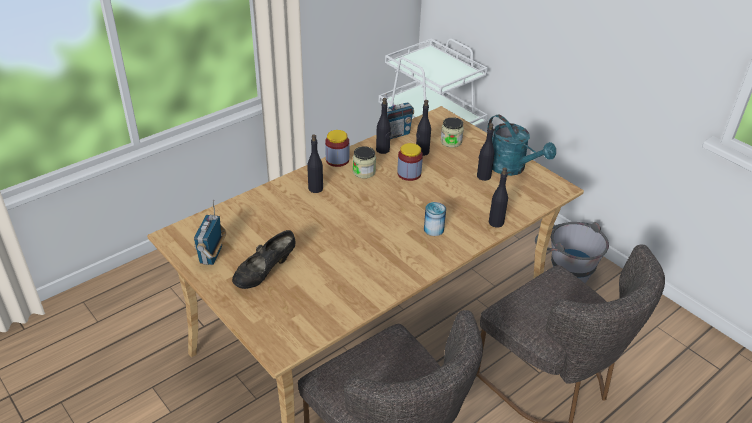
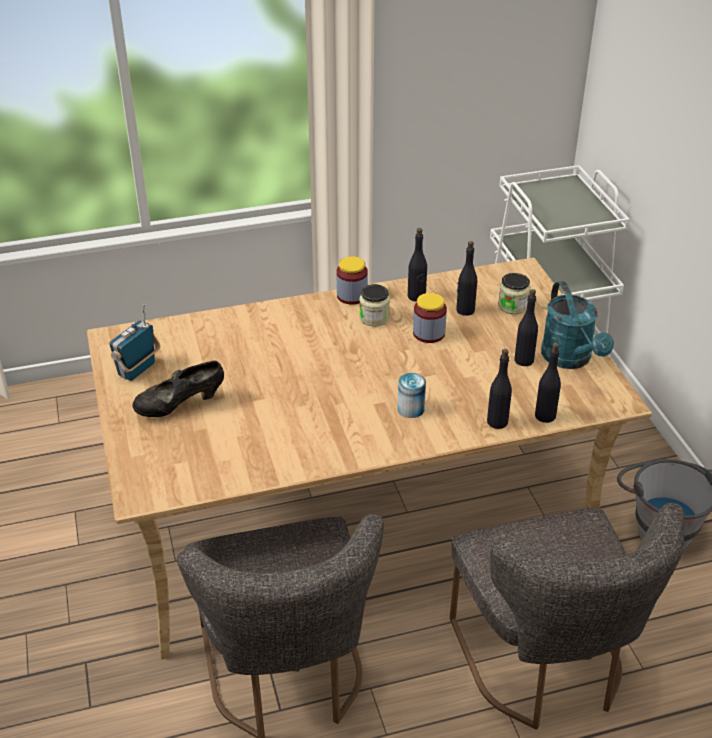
camera: 25 degrees right, 0 degrees up
black bottle [307,135,323,193] -> black bottle moved to [535,343,561,423]
radio [385,94,414,139] -> none

